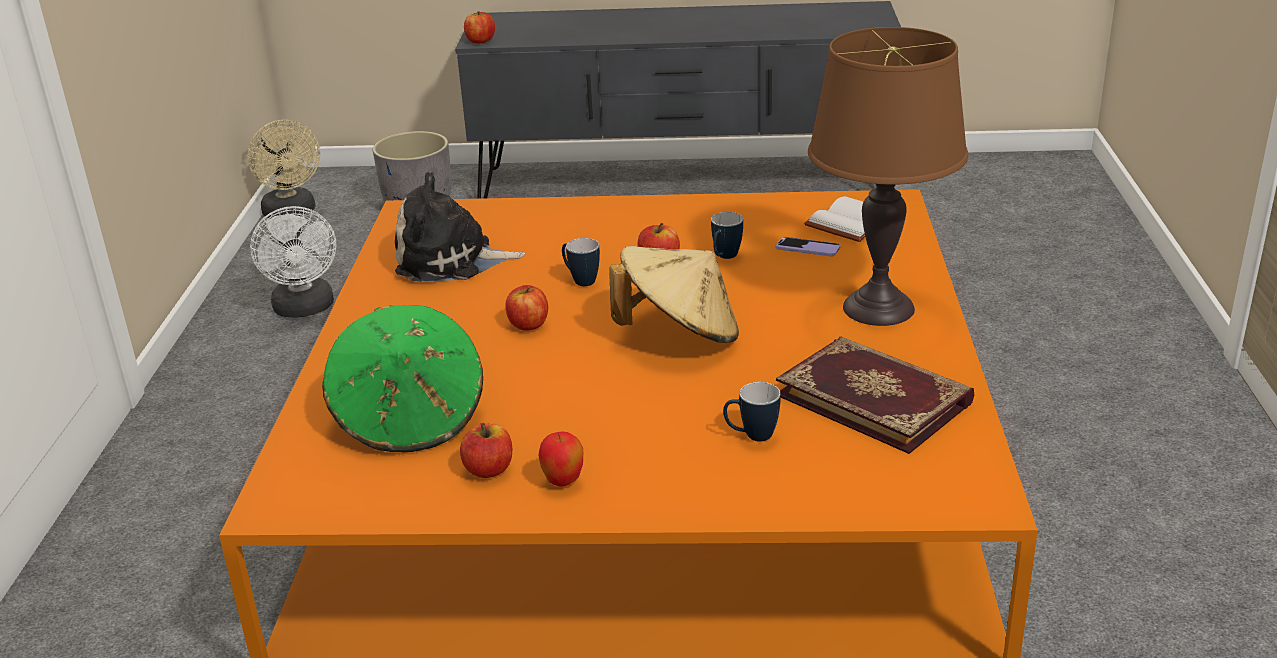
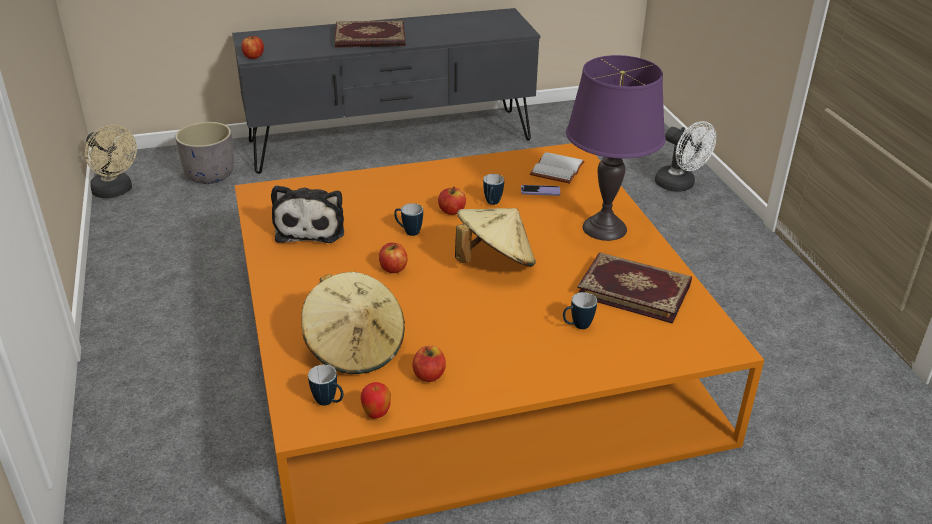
camera: 20 degrees left, 5 degrees up
white fan [250,206,336,318] -> white fan moved to [655,121,716,192]
green hat [322,305,483,453] -> beige hat [301,272,405,374]
plush toy [395,171,525,281] -> plush toy turned 75 degrees counterclockwise [271,185,344,243]
apple [539,431,583,487] -> apple moved to [361,382,391,419]
brown table lamp [808,27,968,326] -> purple table lamp [566,55,666,241]
none -> mug [308,365,343,406]
none -> book [334,20,405,47]

